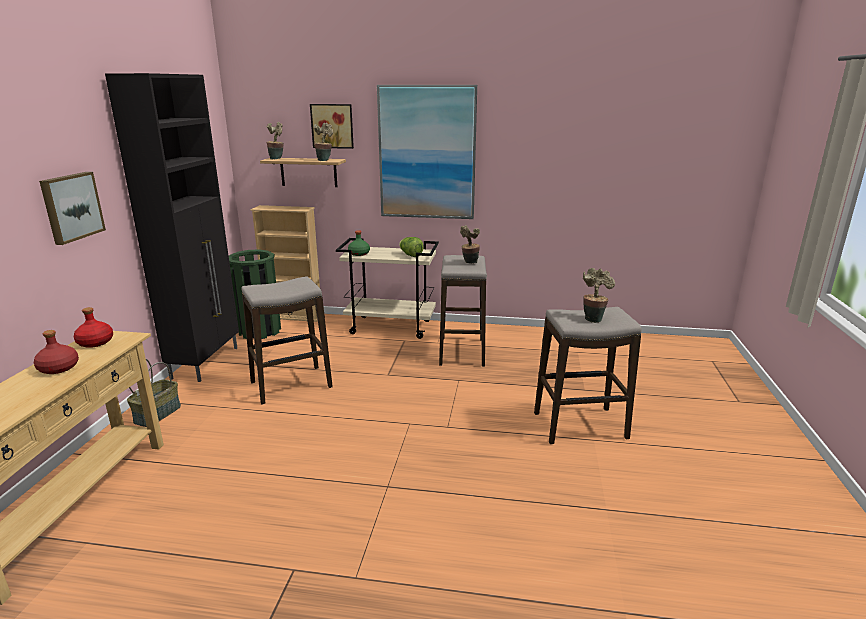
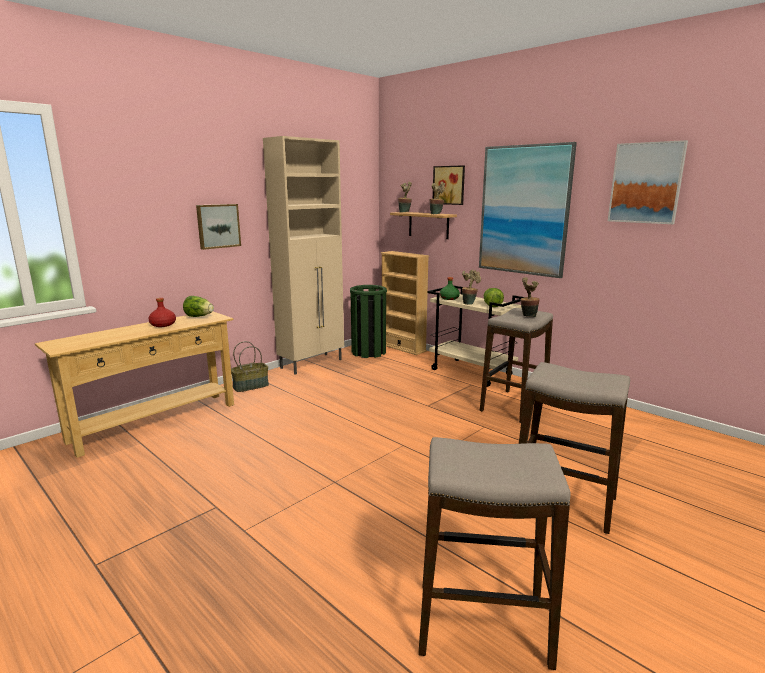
camera: 35 degrees right, 5 degrees down
red bottle [74,307,113,348] -> lettuce [183,296,214,317]
black cabinet [105,73,239,382] -> beige cabinet [263,136,344,375]
stool [241,277,333,404] -> stool moved to [418,437,571,670]
potted plant [583,268,615,323] -> potted plant moved to [462,270,481,305]
none -> picture [608,140,688,224]

